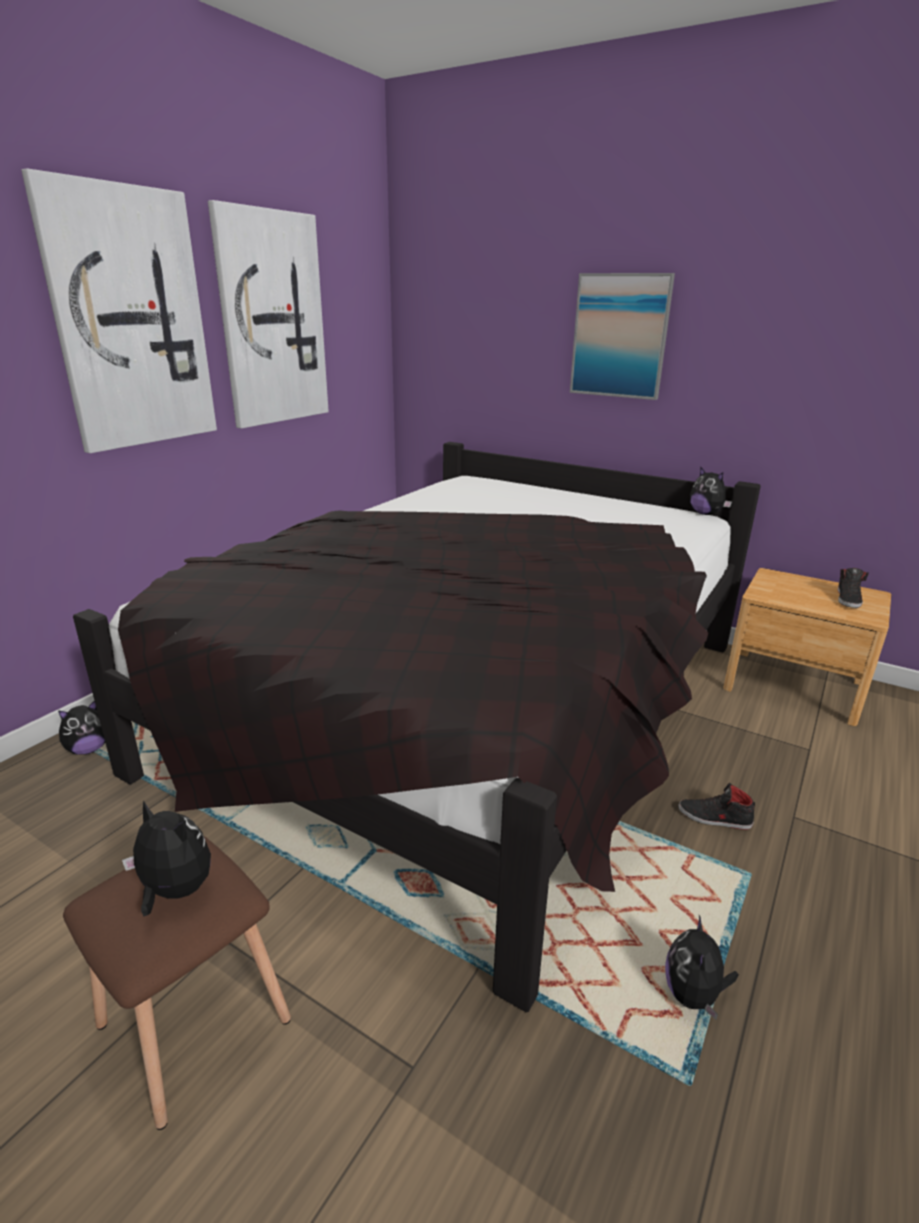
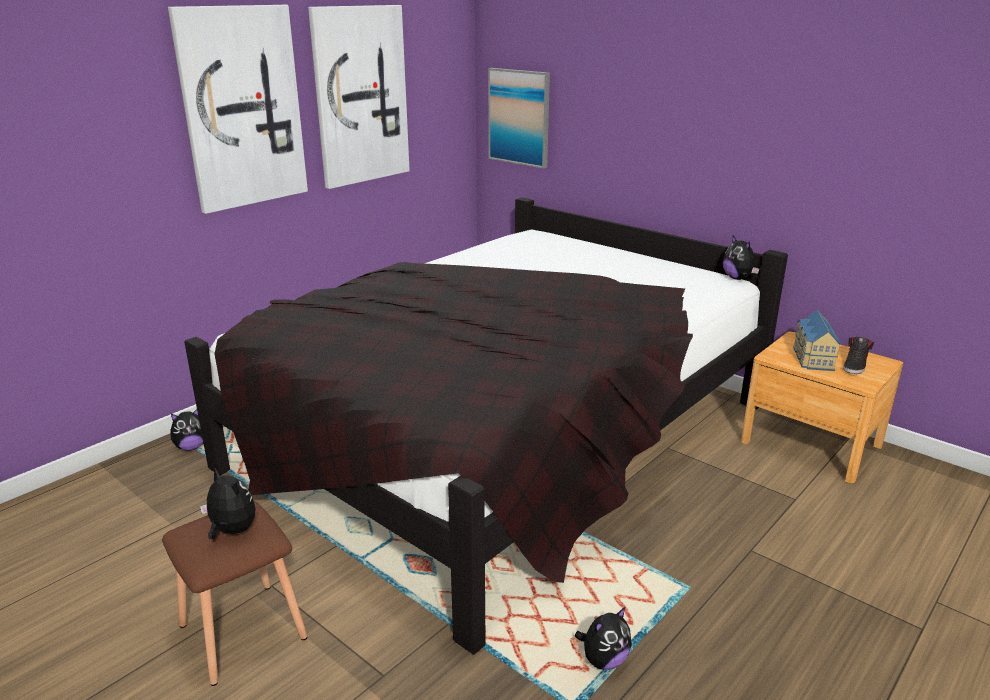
camera: 10 degrees right, 0 degrees up
picture [570,273,675,400] -> picture moved to [488,68,550,169]
plush toy [665,915,739,1020] -> plush toy turned 150 degrees counterclockwise [575,607,632,670]
black shoe [678,783,755,830] -> none
none -> toy house [793,310,841,371]

